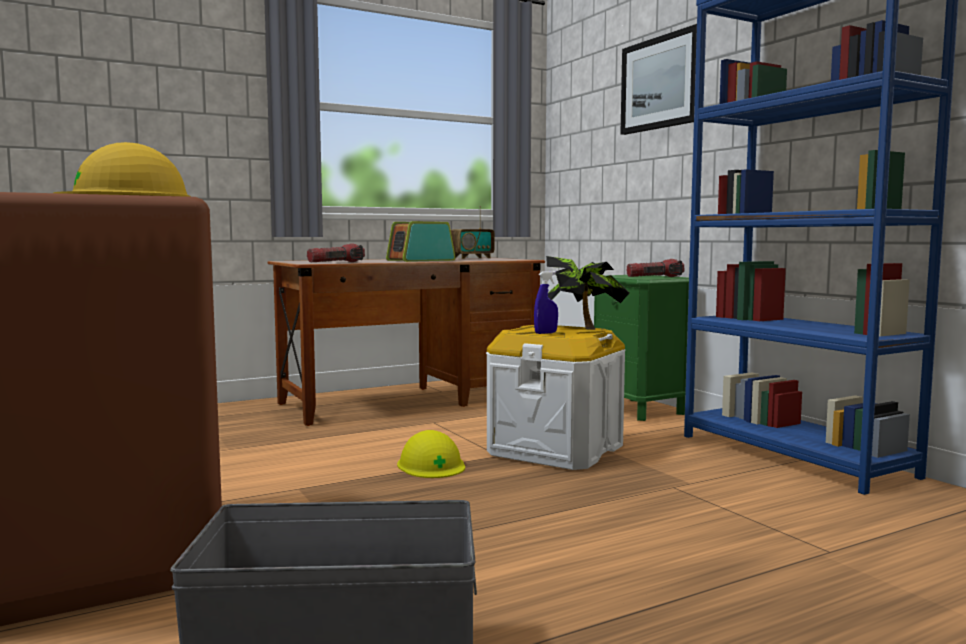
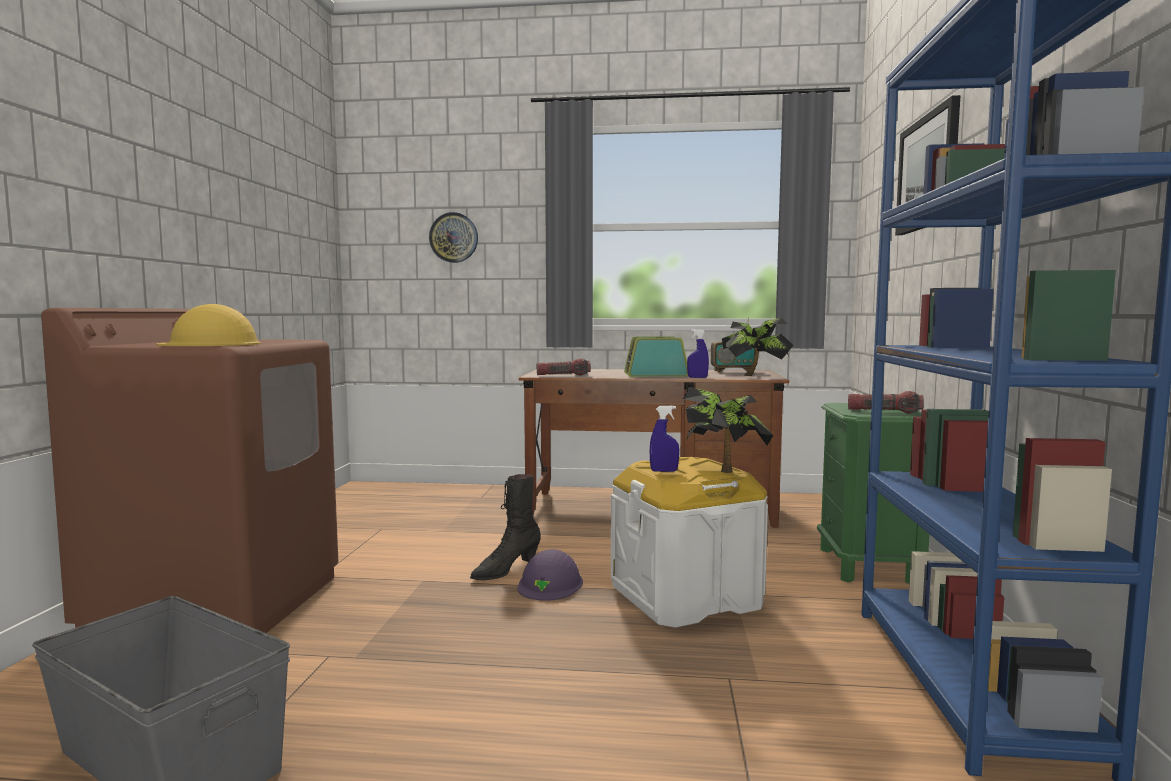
camera: 35 degrees right, 0 degrees up
yellow hard hat [397,430,465,478] -> purple hard hat [517,549,583,601]
none -> wall clock [429,212,478,263]
none -> black boot [470,474,541,581]
none -> blue spray bottle [687,329,709,378]
none -> potted plant [722,318,794,376]

